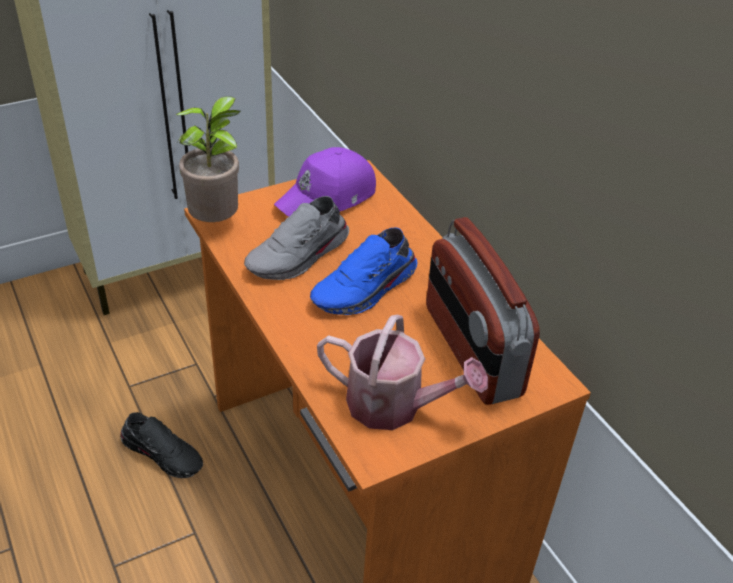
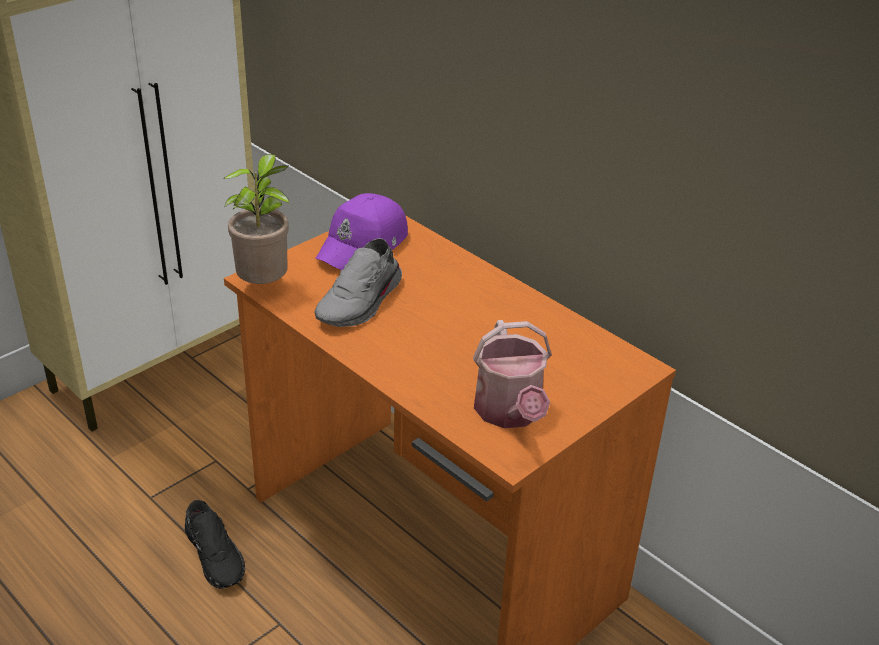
camera: 15 degrees left, 5 degrees down
black shoe [120,412,203,478] -> black shoe turned 45 degrees clockwise [185,500,245,589]
blue shoe [310,228,417,315] -> none
watering can [317,314,488,430] -> watering can turned 75 degrees clockwise [473,320,552,428]
radio [426,217,540,405] -> none

